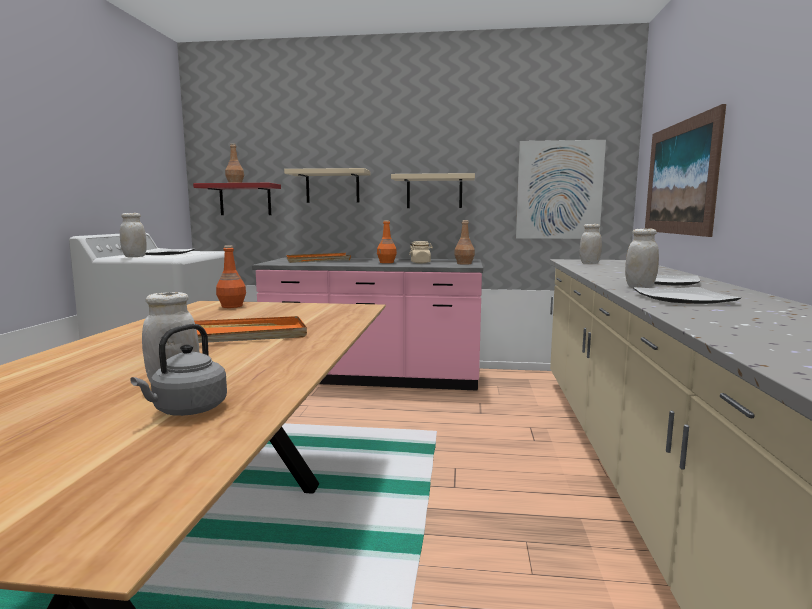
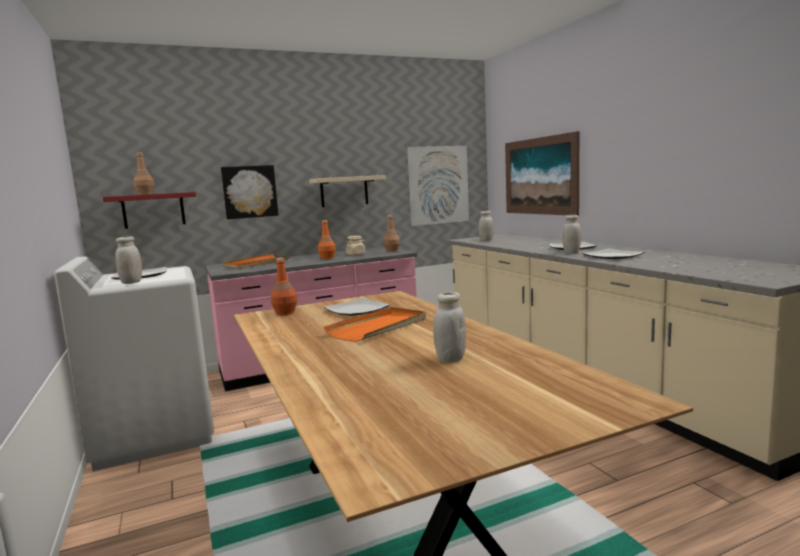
camera: 30 degrees left, 0 degrees up
grey kettle [130,324,227,416] -> none
beige shelf [284,168,370,203] -> picture [221,165,278,219]
none -> plate [324,298,390,316]

